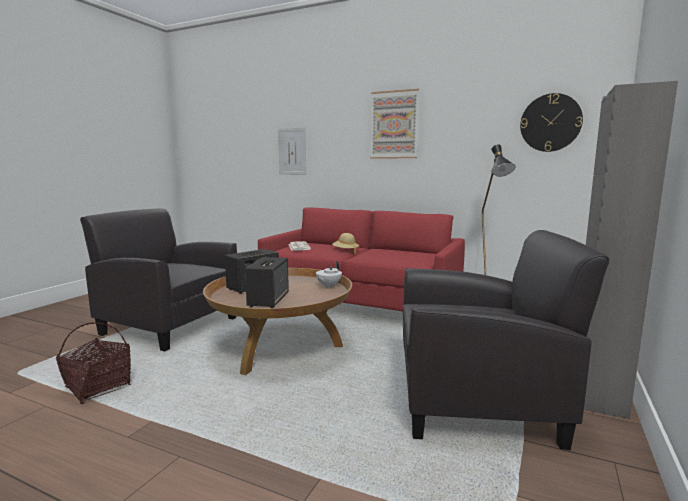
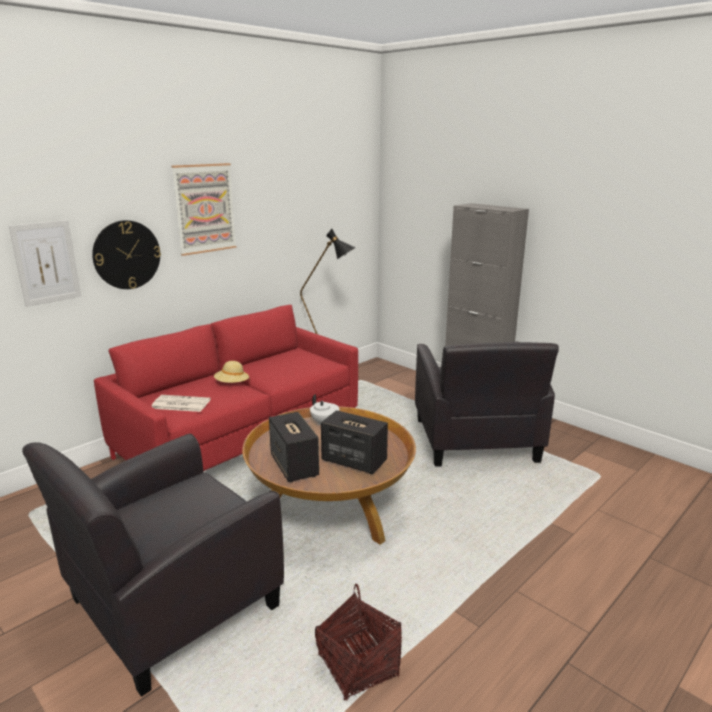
camera: 70 degrees left, 10 degrees up
black armchair [403,230,609,450] -> black armchair turned 150 degrees clockwise [415,342,559,467]
wall clock [520,93,583,152] -> wall clock moved to [92,220,161,289]

